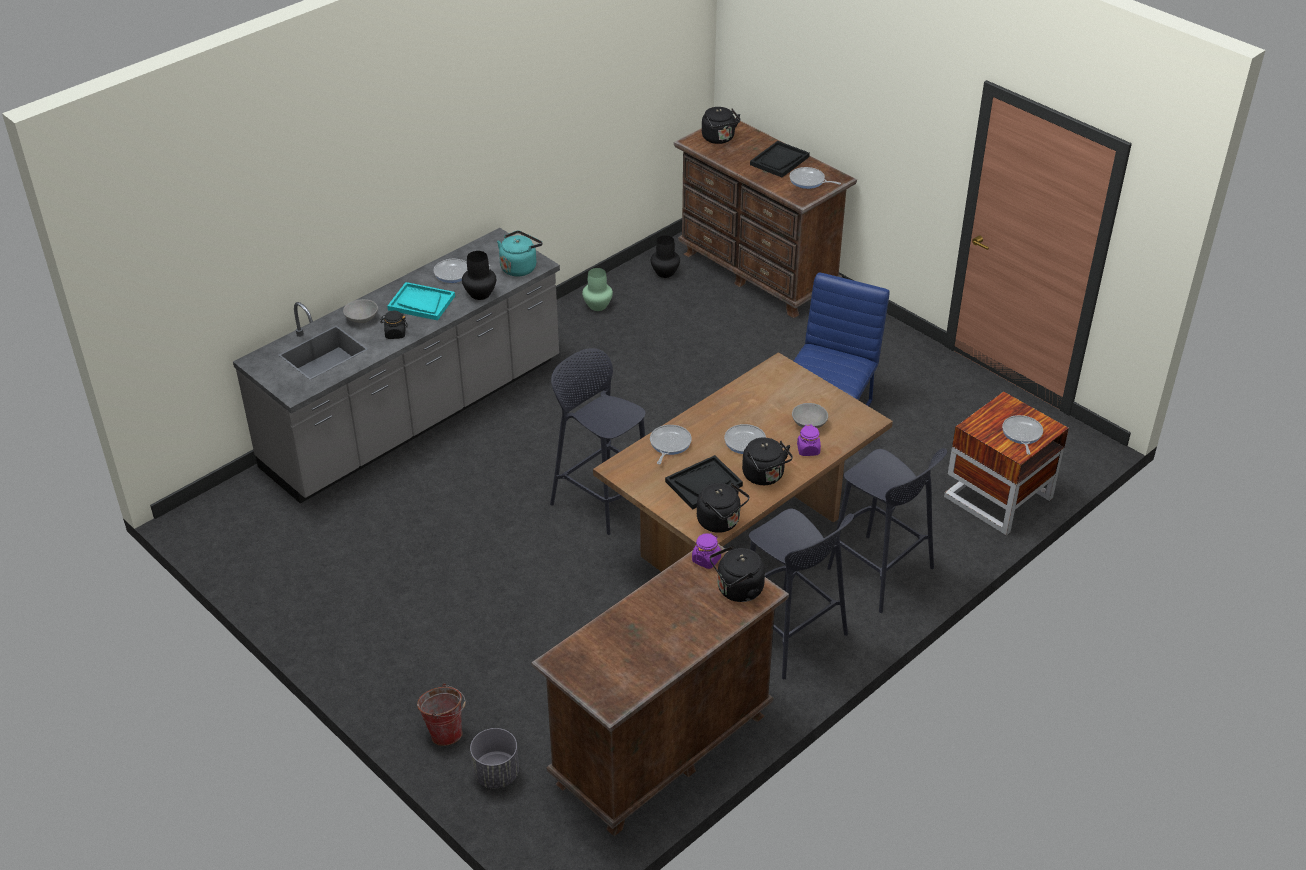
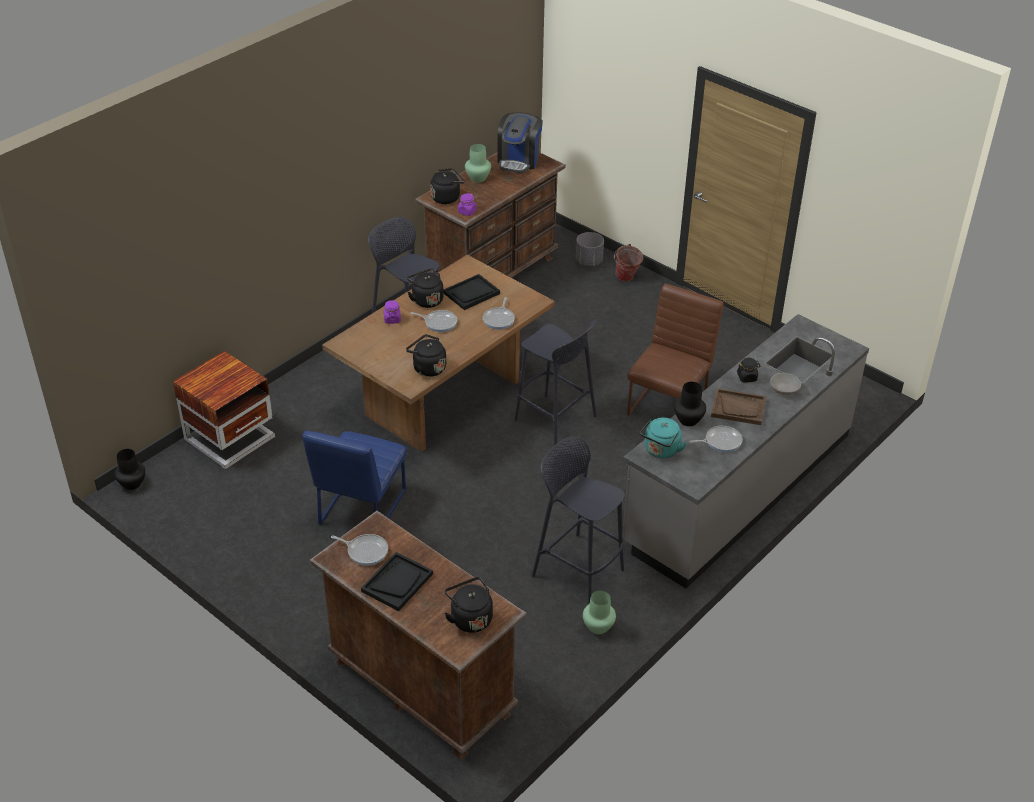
camera: 175 degrees right, 0 degrees up
turquoise tray [387,282,455,320] -> brown tray [711,388,766,425]
black vase [651,236,680,278] -> black vase moved to [114,449,145,490]
black kettle [697,483,750,533] -> black kettle moved to [406,334,446,377]
grey bowl [792,403,828,428] -> none
grey stool [827,448,947,613] -> grey stool moved to [532,436,625,603]
frying pan [1002,415,1043,455] -> none
none -> green vase [465,144,491,183]
none -> coffee machine [498,112,543,173]
none -> brown chair [627,283,724,416]

